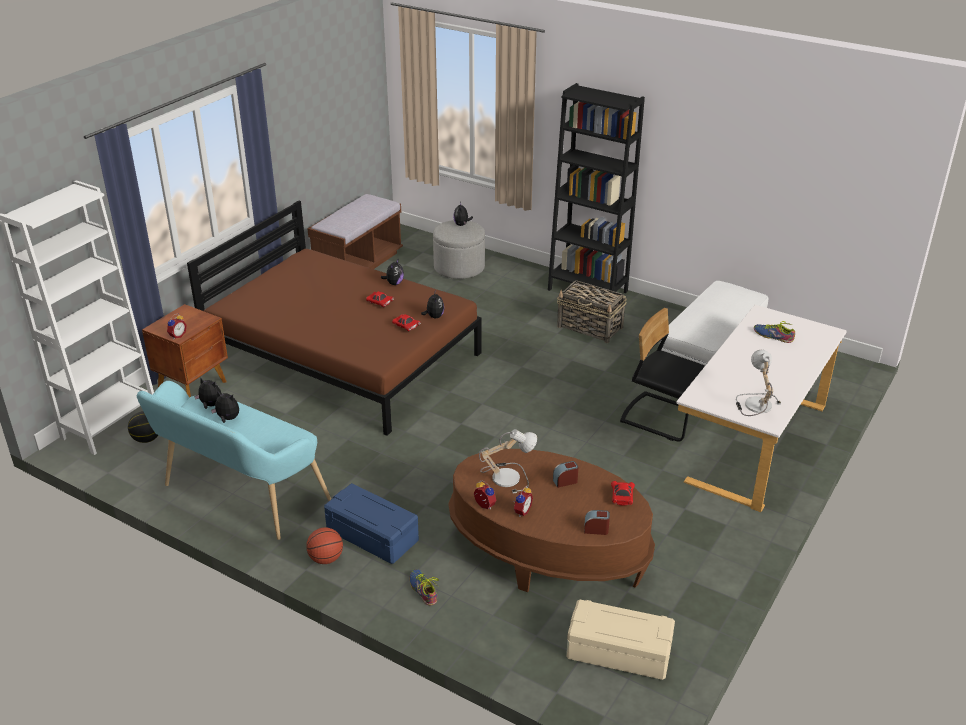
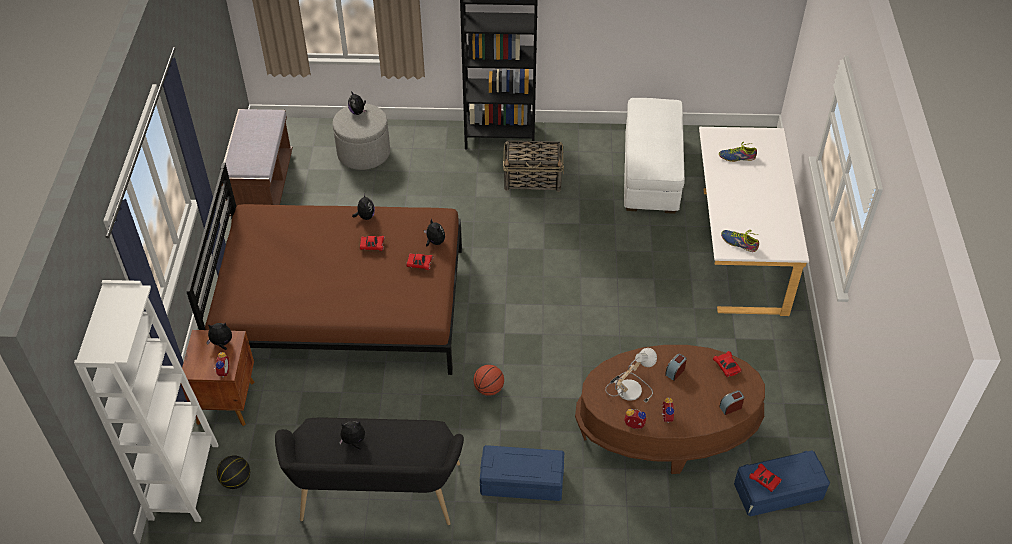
camera: 30 degrees left, 15 degrees up
turquoise bench [137,381,331,540] -> black bench [275,418,464,525]
plush toy [194,377,222,409] -> plush toy moved to [206,323,232,350]
basketball [306,528,343,564] -> basketball moved to [473,365,504,396]
shoe [410,569,439,605] -> shoe moved to [721,230,759,252]
beige storage box [566,600,675,680] -> blue storage box [734,451,830,517]
black chair [620,308,705,442] -> none
table lamp [736,350,781,416] -> none
none -> red toy car [749,464,782,492]

